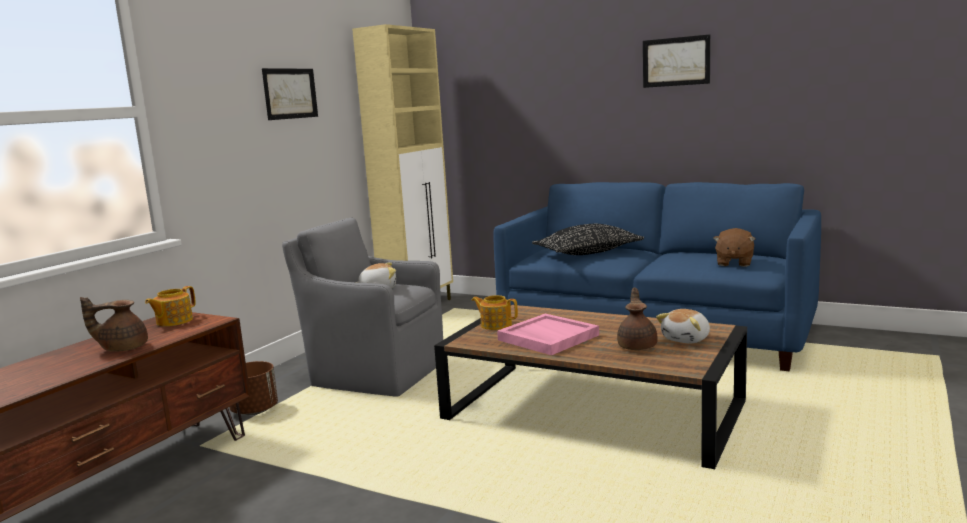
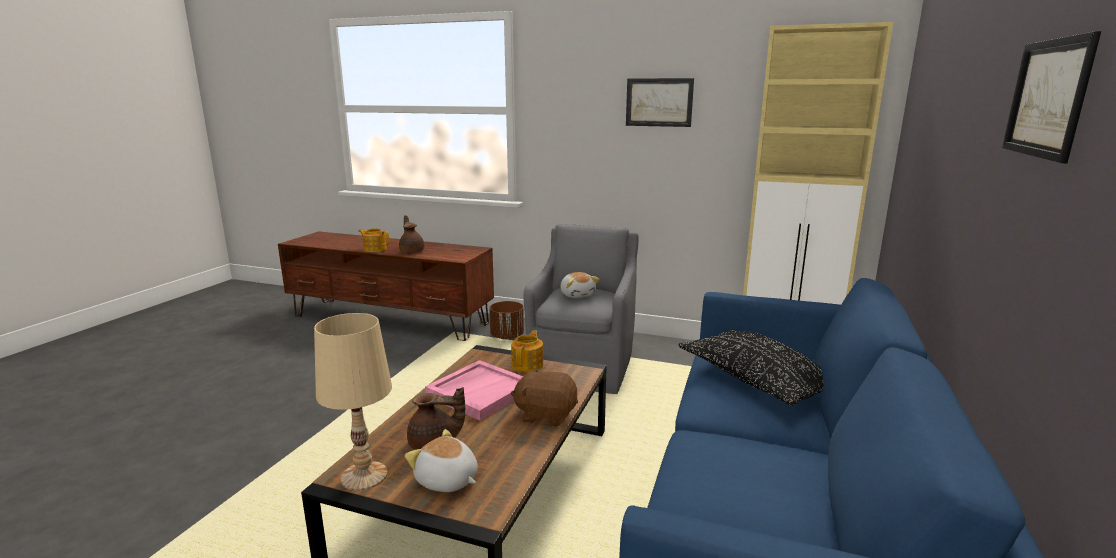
camera: 80 degrees right, 5 degrees up
teapot [145,286,196,326] -> teapot moved to [358,228,389,252]
brown plush toy [713,228,755,267] -> brown plush toy moved to [511,368,578,427]
none -> beige table lamp [314,313,392,491]

